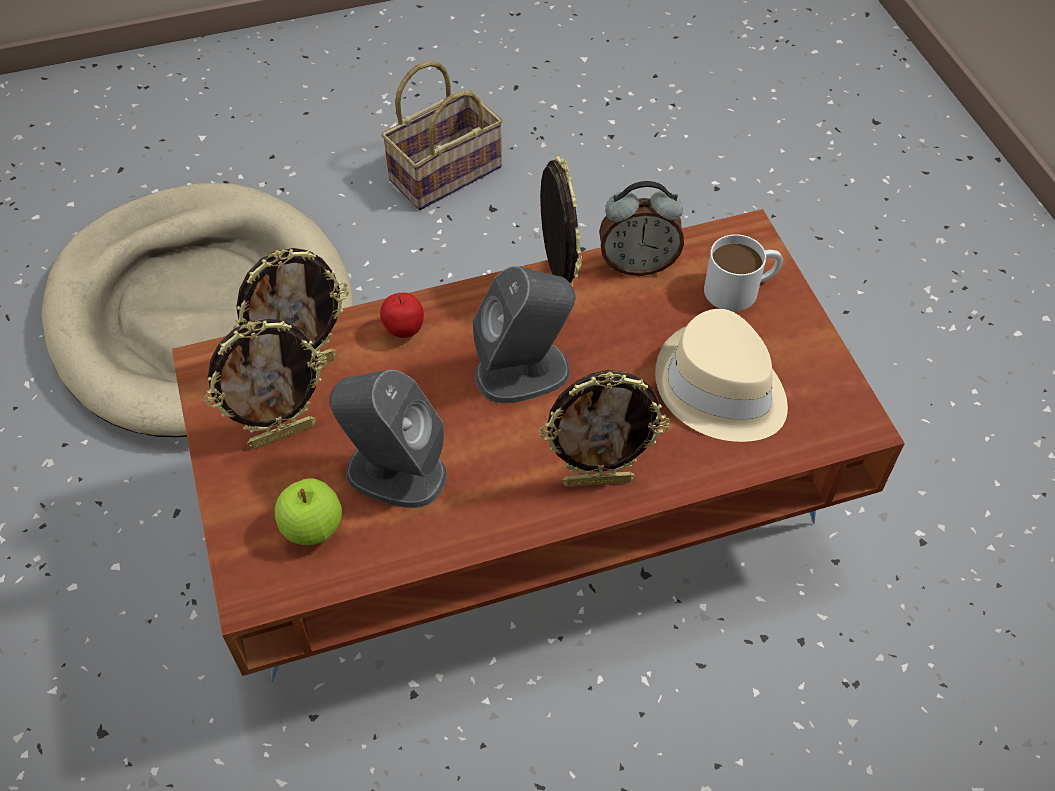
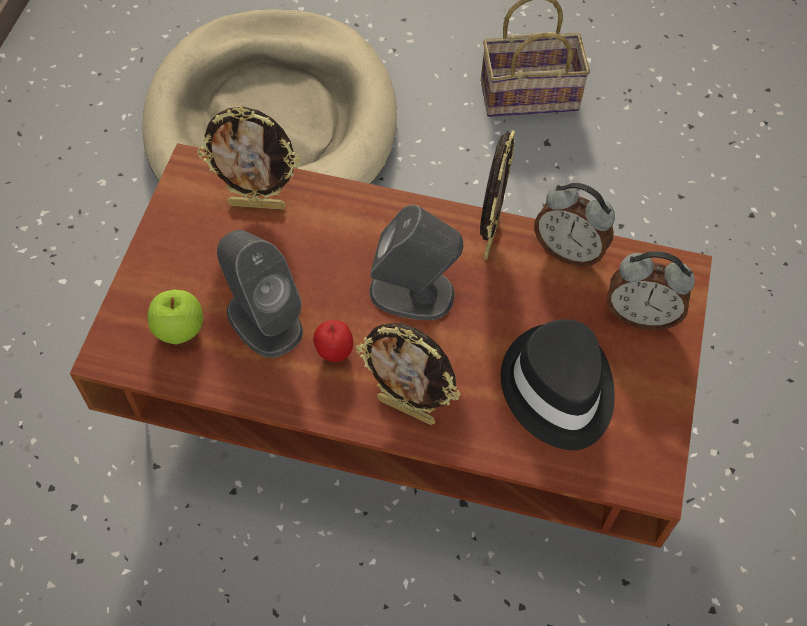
camera: 30 degrees right, 5 degrees up
picture frame [204,318,327,449] -> none
apple [380,293,424,338] -> apple moved to [313,320,353,362]
beige hat [655,309,788,442] -> black hat [501,319,615,450]
white mug [704,234,783,311] -> alarm clock [607,251,695,330]

